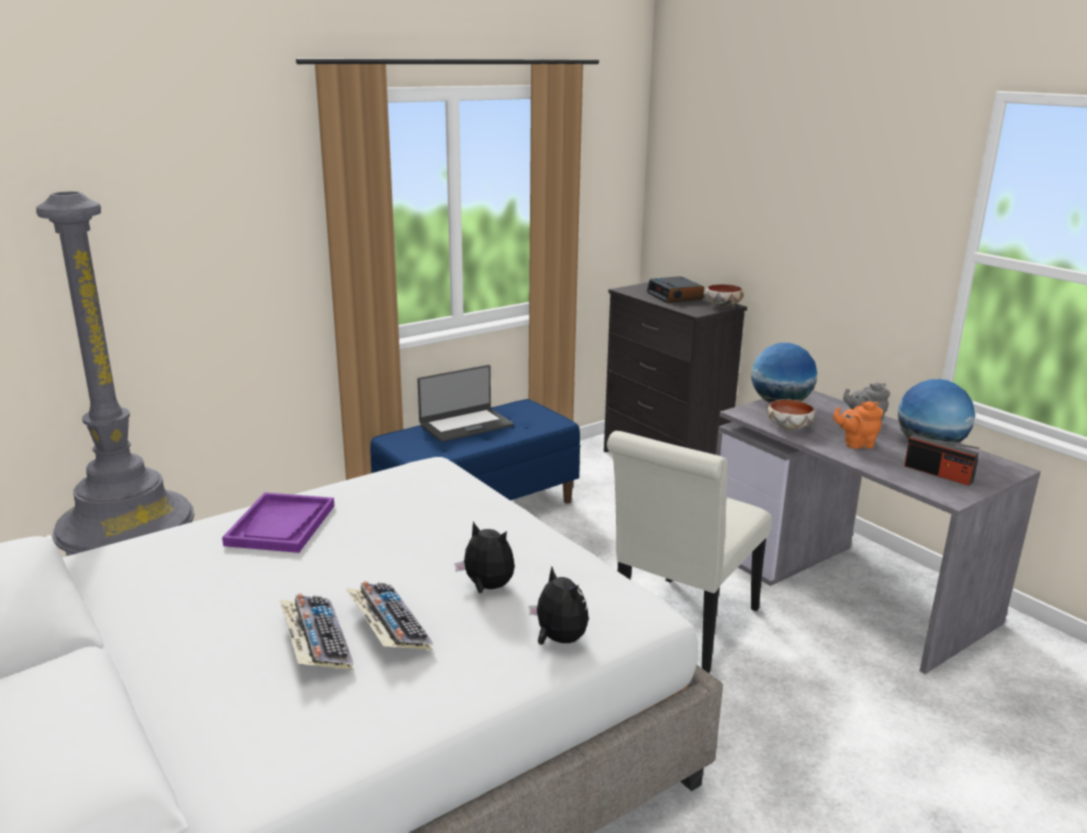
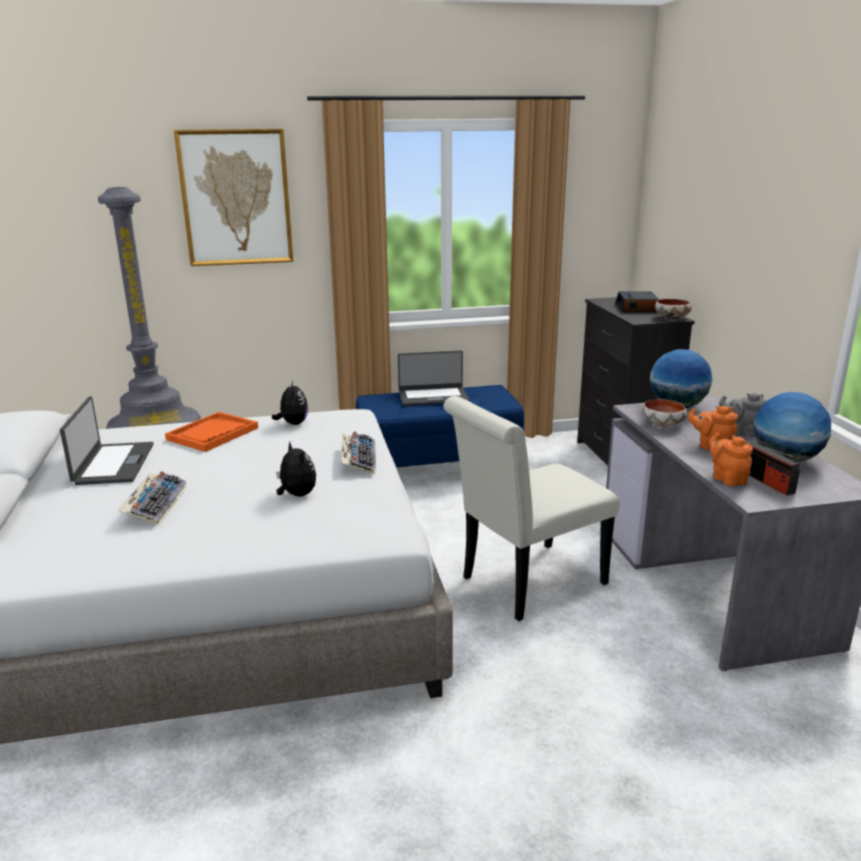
camera: 25 degrees right, 0 degrees up
purple tray [222,492,334,553] -> orange tray [165,412,258,452]
keyboard [346,581,434,650] -> keyboard moved to [341,431,376,475]
plush toy [529,567,589,645] -> plush toy moved to [272,380,308,425]
none -> laptop [60,396,154,485]
none -> picture [174,129,293,266]
none -> orange teapot [709,433,753,486]

